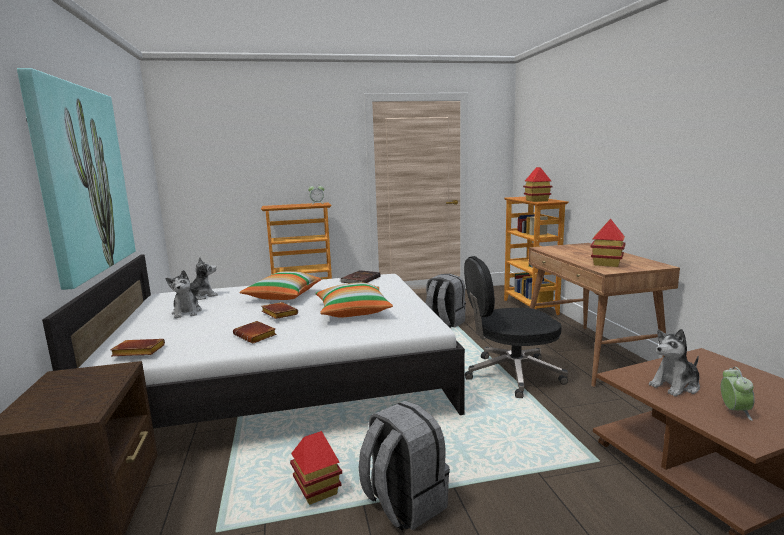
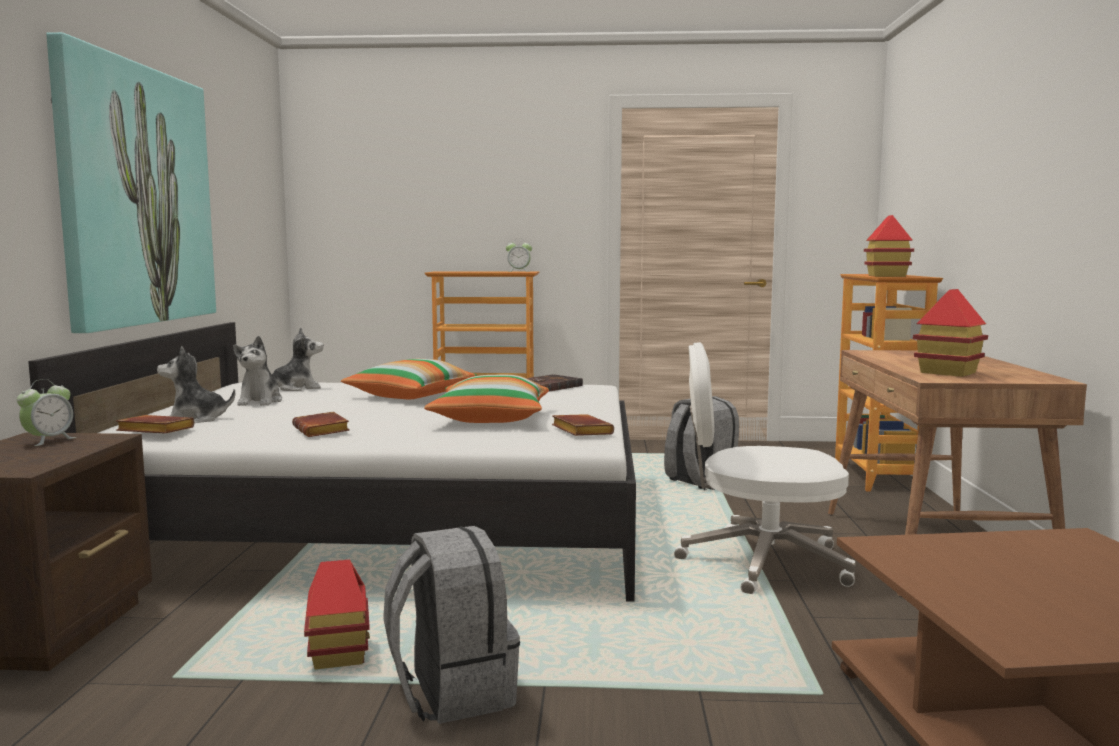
camera: 15 degrees right, 5 degrees down
brown book [261,302,298,319] -> brown book moved to [552,414,614,436]
black office chair [464,256,568,398] -> white office chair [674,342,856,594]
plush toy [649,329,700,396] -> plush toy moved to [157,346,235,423]
alarm clock [721,367,755,421] -> alarm clock moved to [17,379,76,446]

